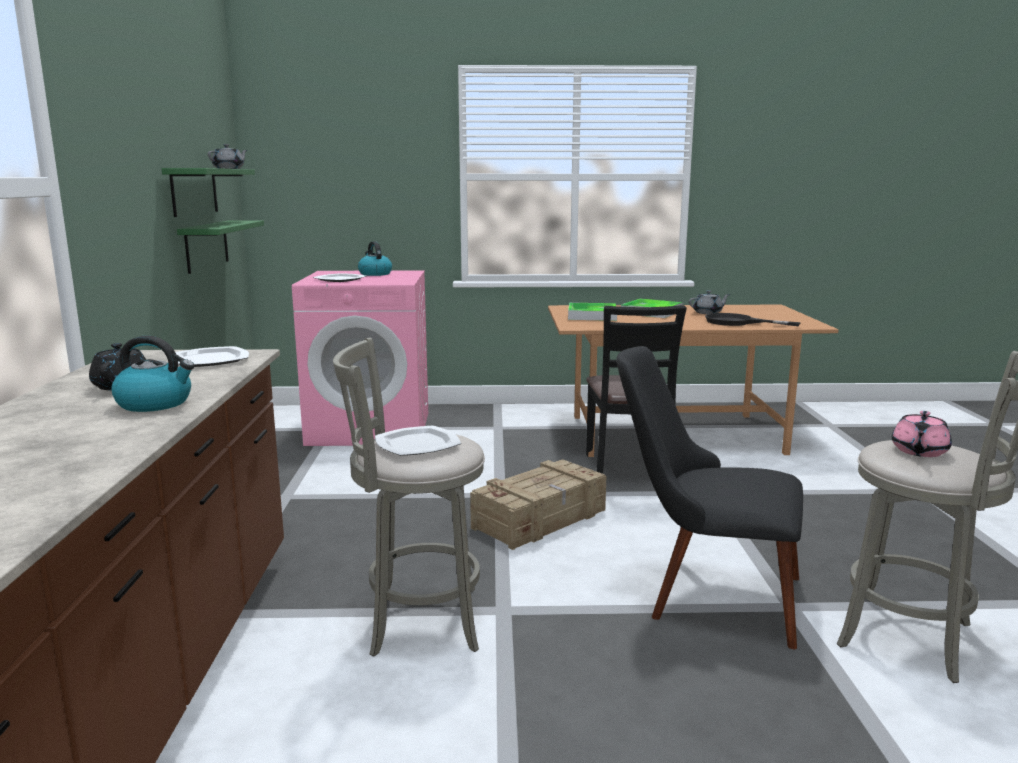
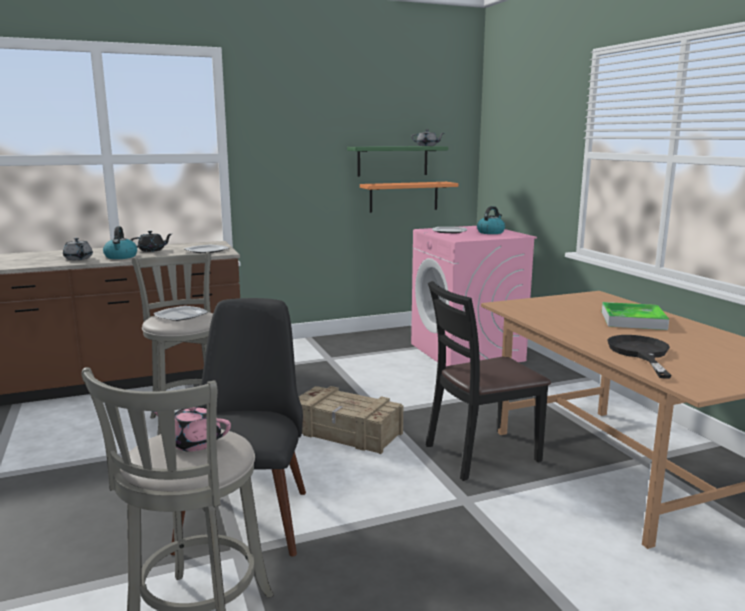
camera: 70 degrees right, 0 degrees up
green shelf [177,220,264,274] -> orange shelf [360,182,458,213]
tray [568,303,617,321] -> none
grey teapot [689,290,730,314] -> grey teapot moved to [63,238,93,260]

